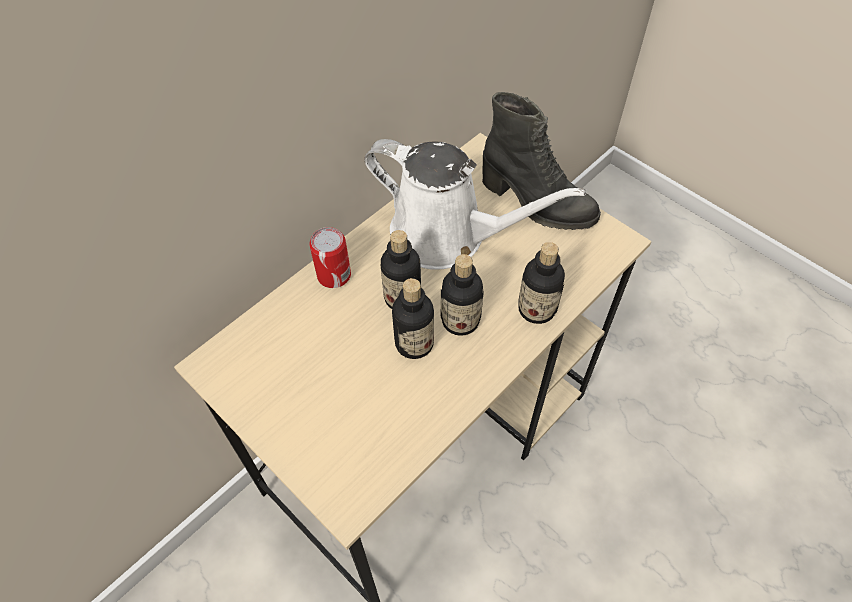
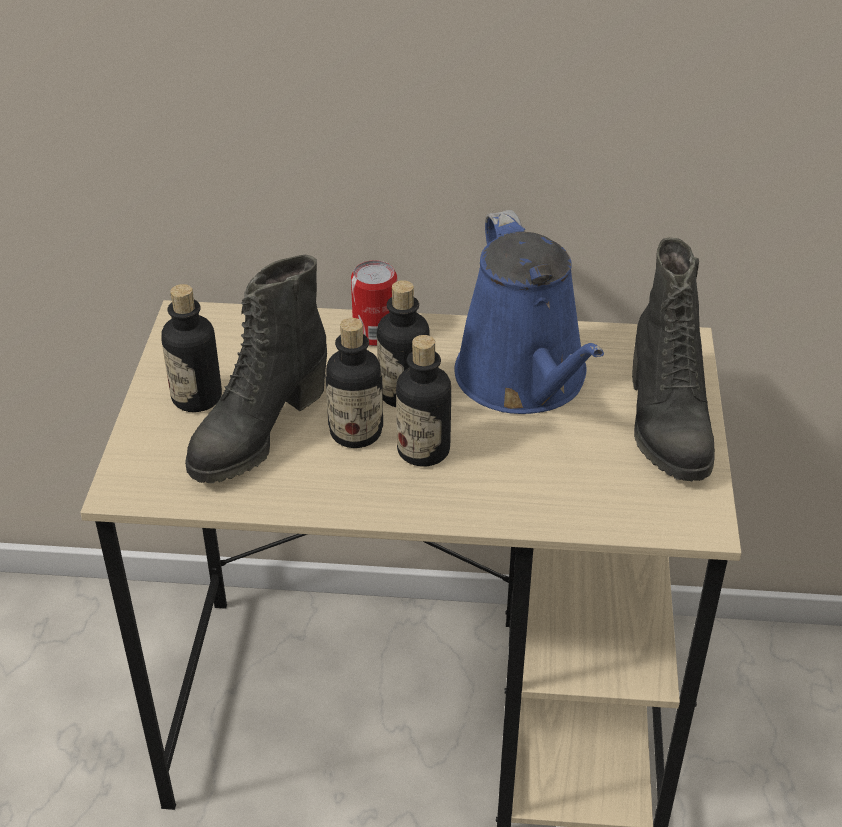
camera: 50 degrees right, 15 degrees down
white watering can [364,139,586,270] -> blue watering can [455,210,604,414]
bottle [518,242,565,324] -> bottle moved to [161,284,222,412]
none -> black boot [185,254,327,483]

